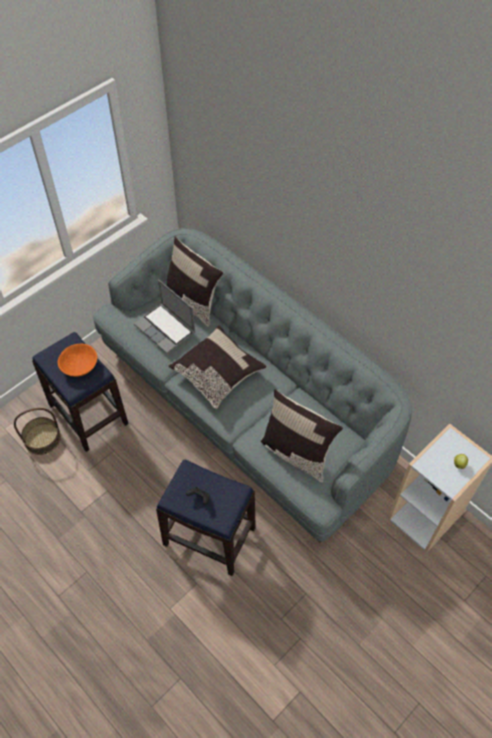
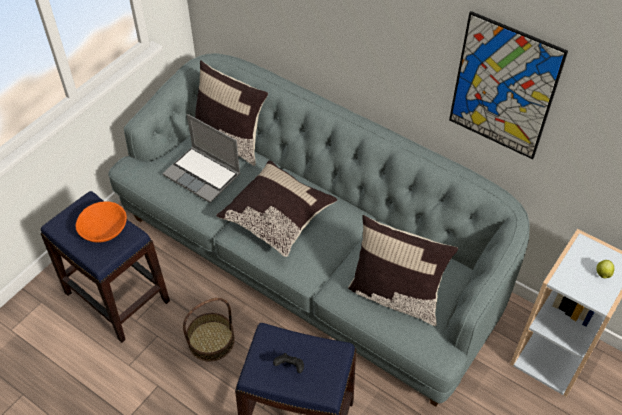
camera: 10 degrees left, 5 degrees down
basket [14,408,61,455] -> basket moved to [183,298,235,362]
none -> picture [449,11,568,159]

